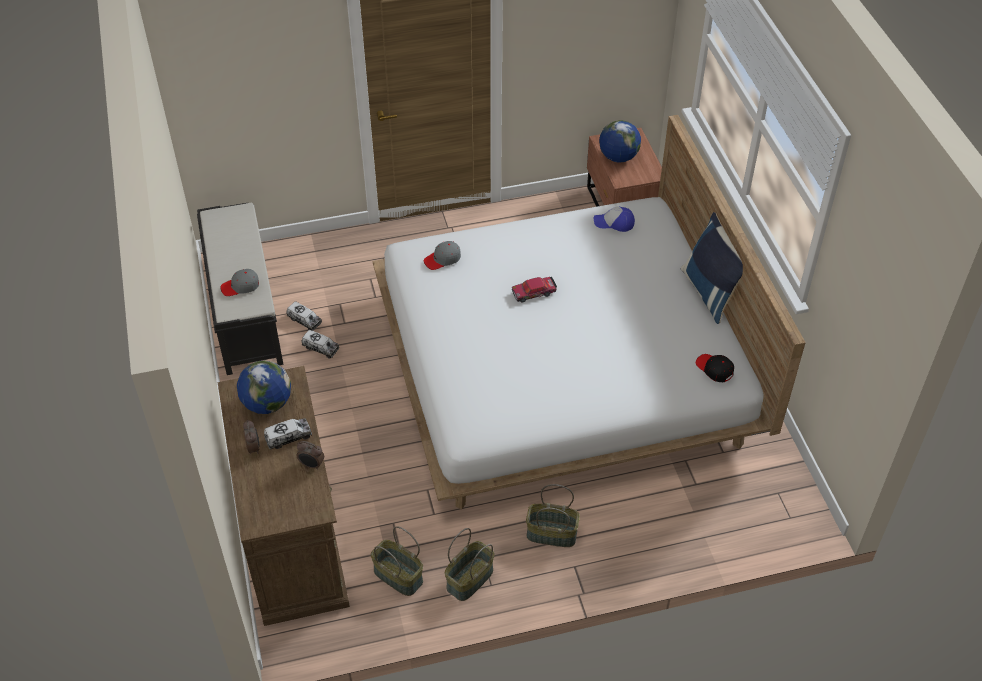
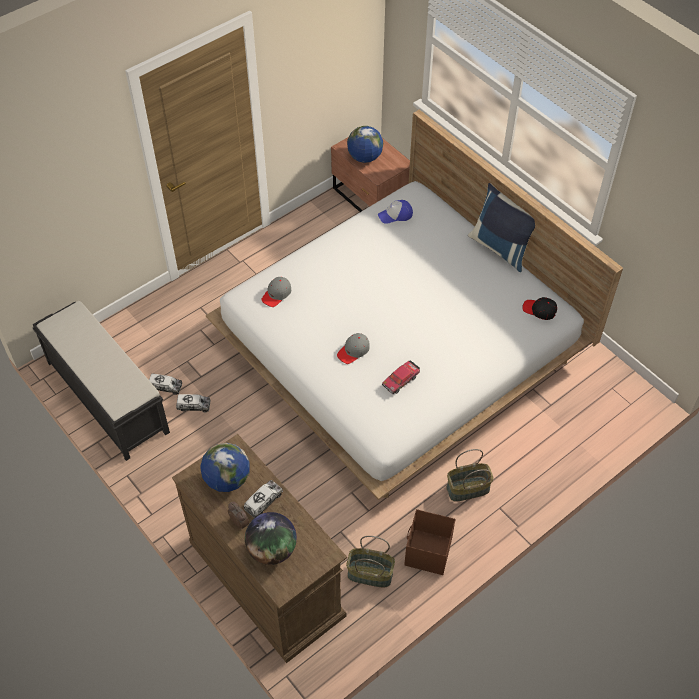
camera: 25 degrees left, 5 degrees up
grey cap [221,269,259,296] -> grey cap moved to [337,333,370,364]
alarm clock [296,441,324,470] -> none
basket [445,528,495,601] -> brown storage box [404,509,455,575]
toy car [512,277,557,303] -> toy car moved to [382,360,420,394]
none -> globe [245,512,297,565]

